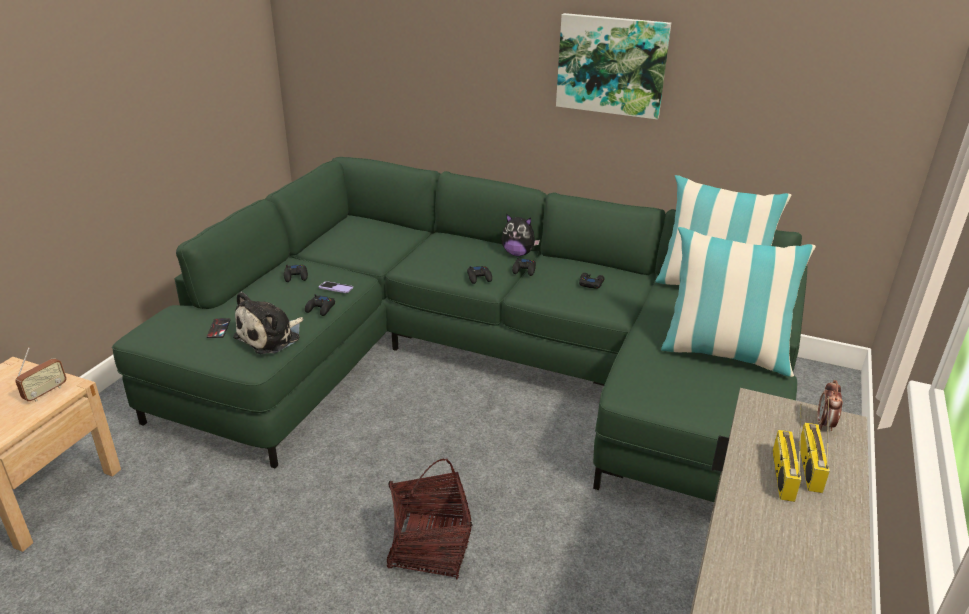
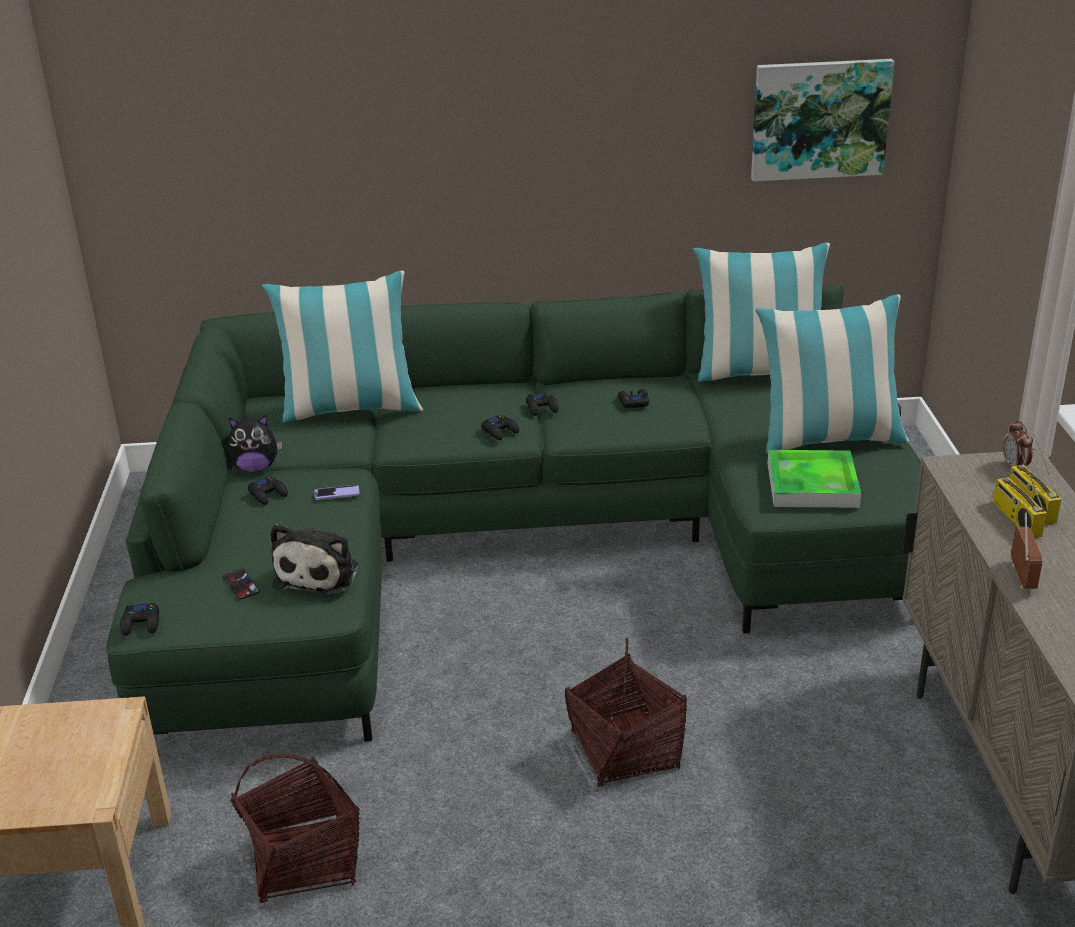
camera: 25 degrees left, 0 degrees up
radio [15,347,67,401] -> radio moved to [1011,513,1042,589]
black game controller [305,294,335,316] -> black game controller moved to [120,603,159,636]
plush toy [501,214,540,256] -> plush toy moved to [228,415,283,472]
picture [556,13,671,119] -> picture moved to [751,59,895,181]
none -> basket [230,753,360,903]
none -> pillow [262,271,423,423]
none -> tray [767,450,861,508]

